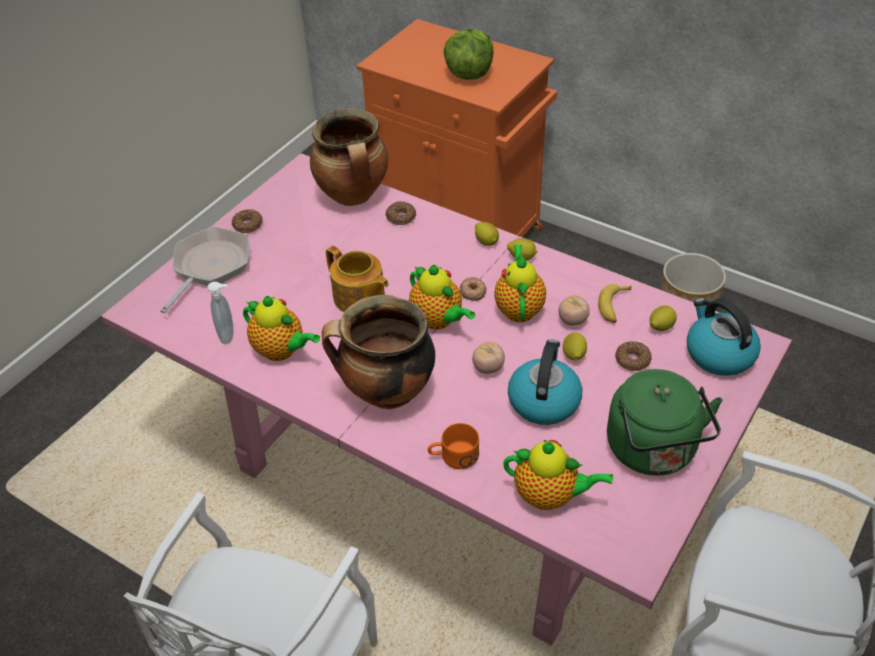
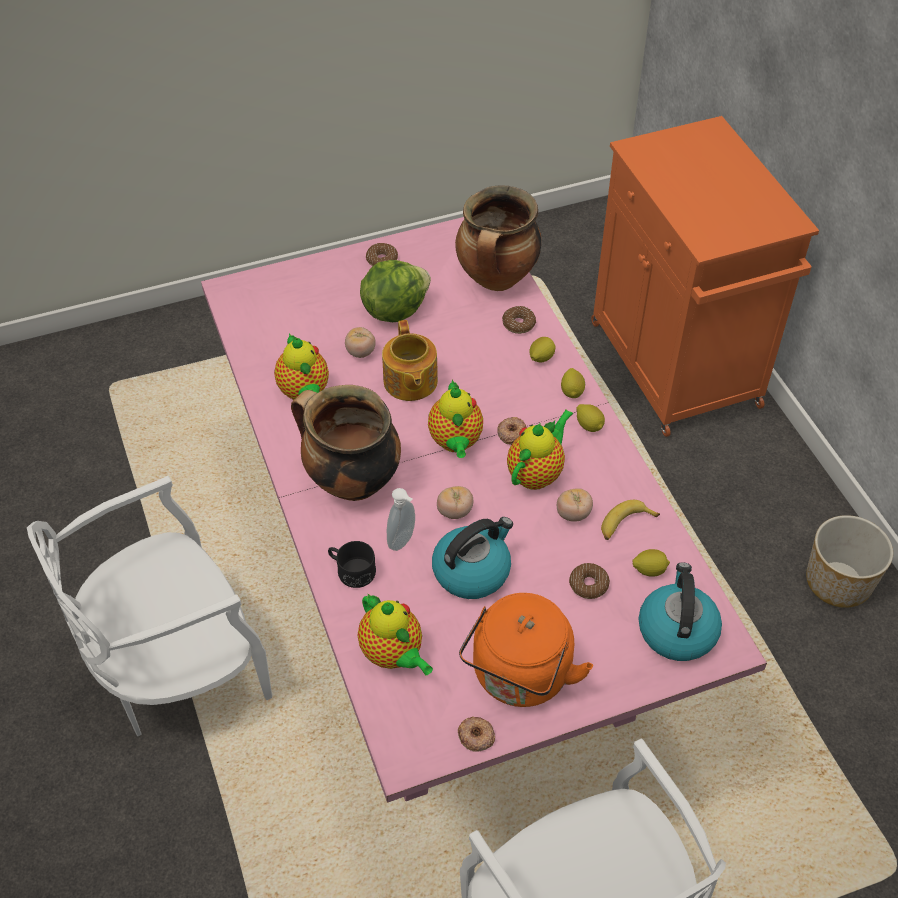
camera: 35 degrees right, 5 degrees up
frying pan [160,227,249,313] -> none
soap dispenser [208,282,233,344] -> soap dispenser moved to [387,488,415,551]
orange mug [428,423,479,469] -> black mug [328,541,376,588]
lettuce [444,29,494,80] -> lettuce moved to [360,260,431,322]
lemon [563,333,587,361] -> lemon moved to [529,337,555,362]
green kettle [607,369,723,475] -> orange kettle [459,593,593,707]
none -> tomato [345,327,376,358]
none -> donut [458,716,495,752]

